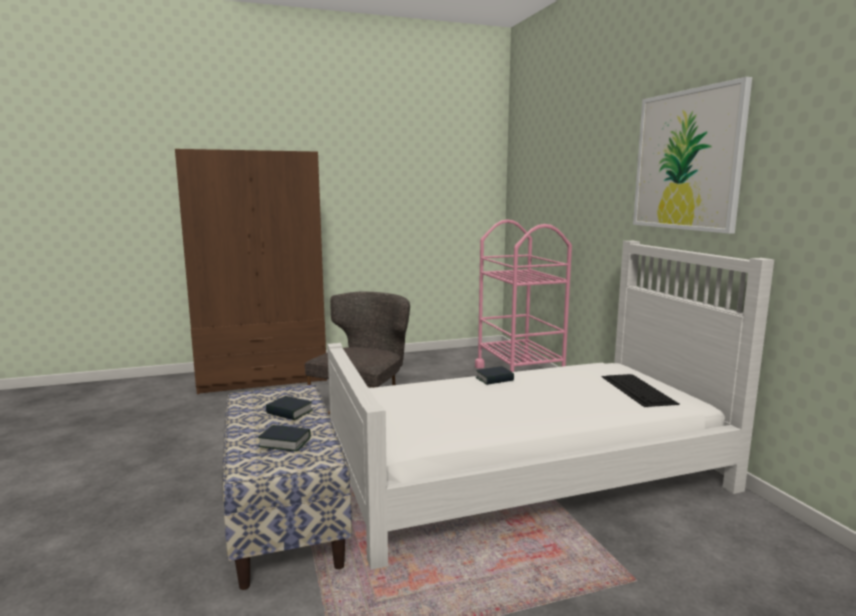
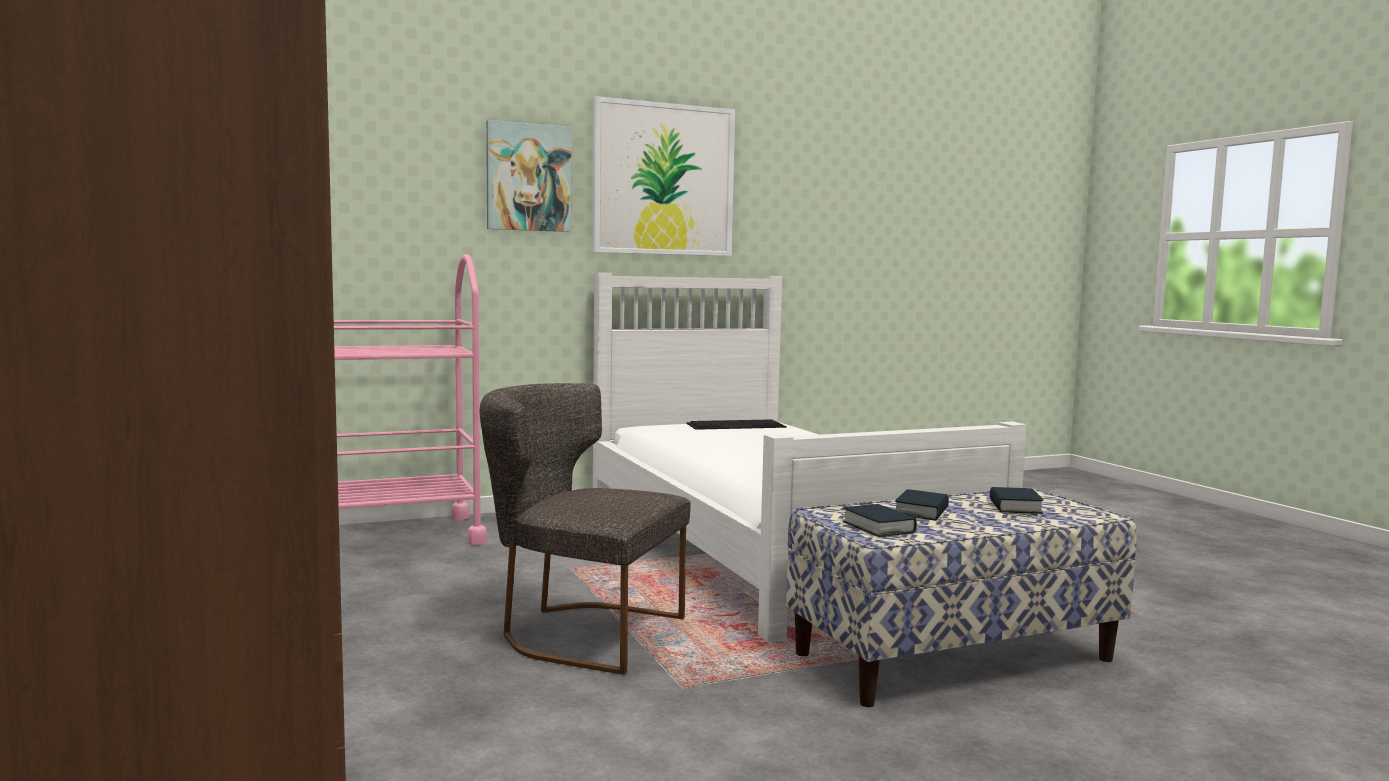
camera: 95 degrees left, 5 degrees down
book [476,366,514,385] -> book moved to [843,504,917,537]
none -> picture [486,120,571,232]

